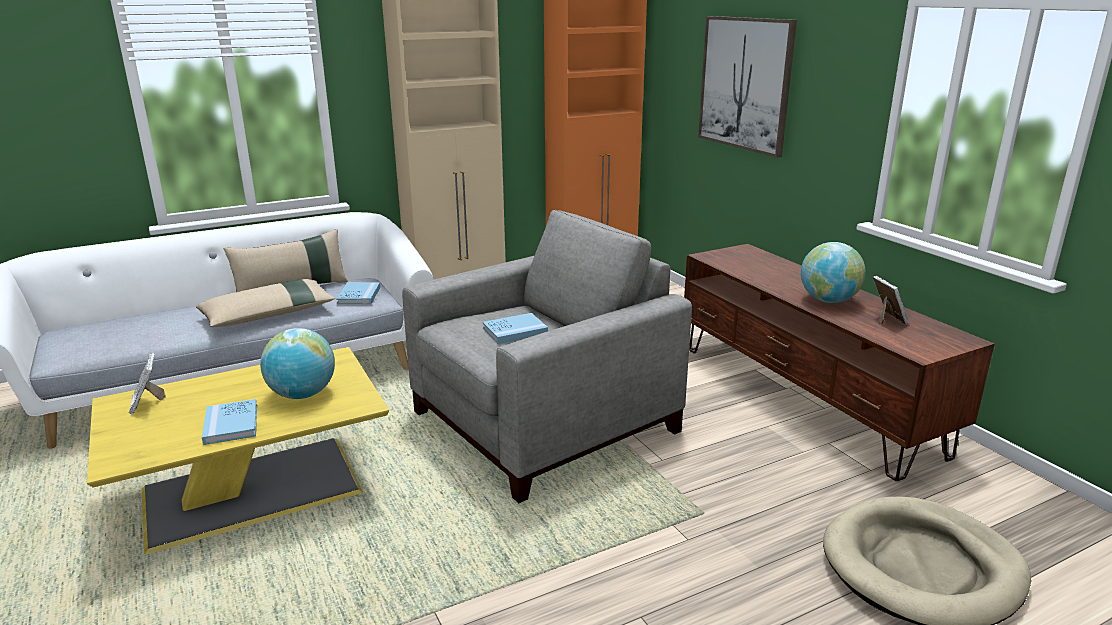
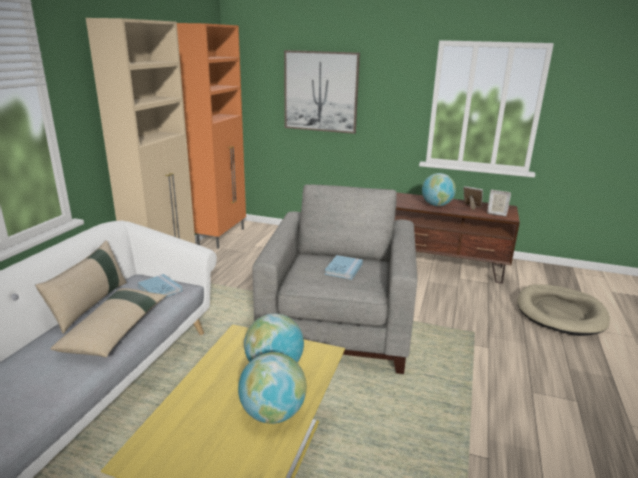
camera: 45 degrees left, 0 degrees up
picture frame [129,353,166,415] -> picture frame moved to [487,190,511,216]
blue book [202,399,257,445] -> globe [238,352,307,424]

